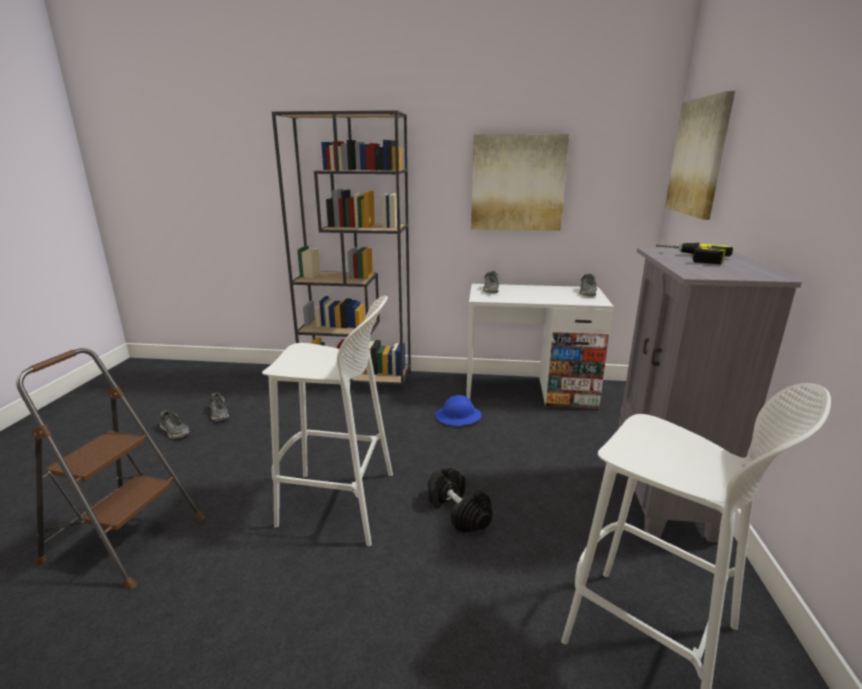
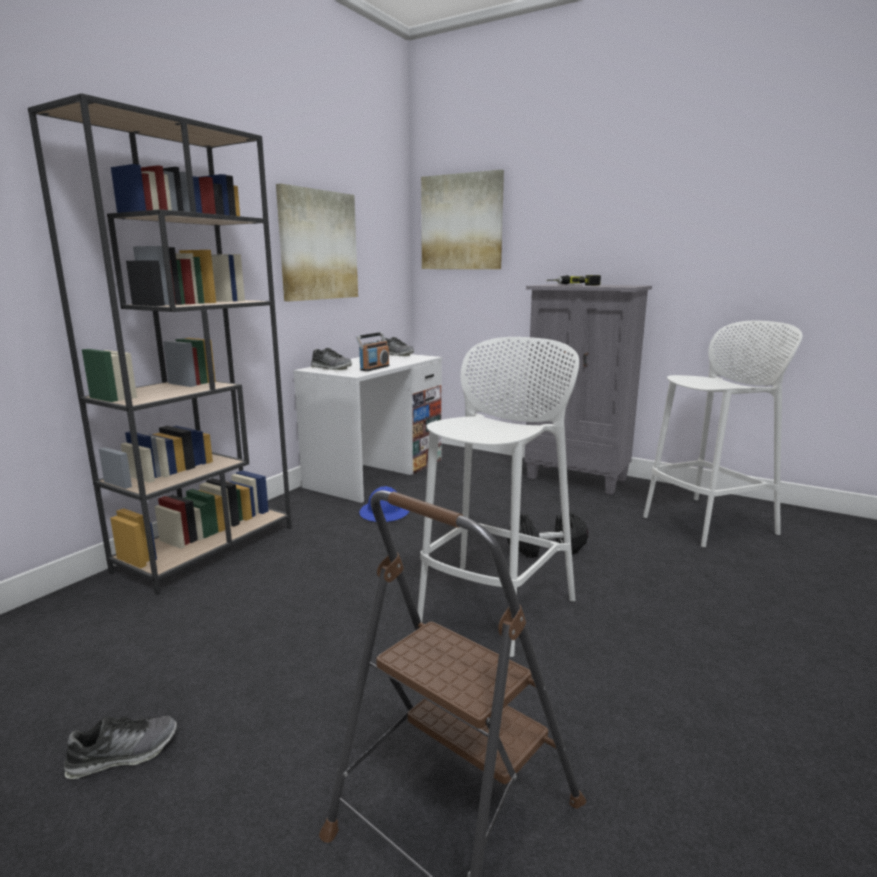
camera: 65 degrees left, 5 degrees down
shoe [209,392,229,421] -> none
none -> radio [356,332,390,371]

